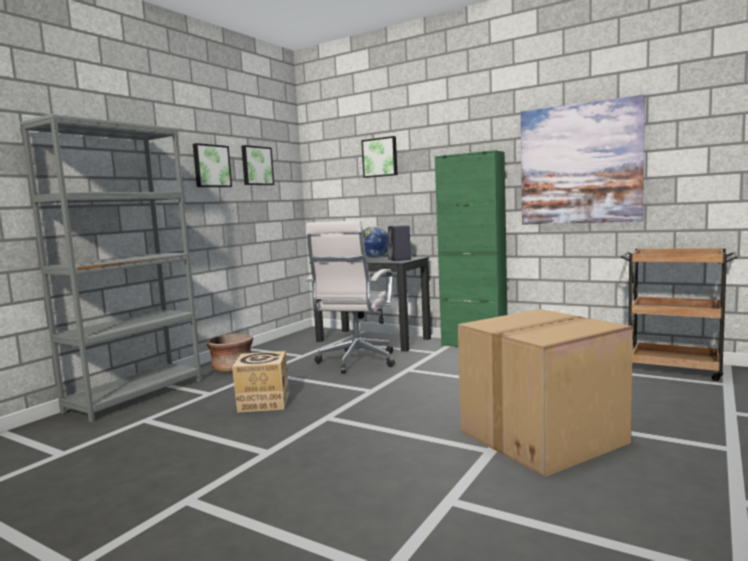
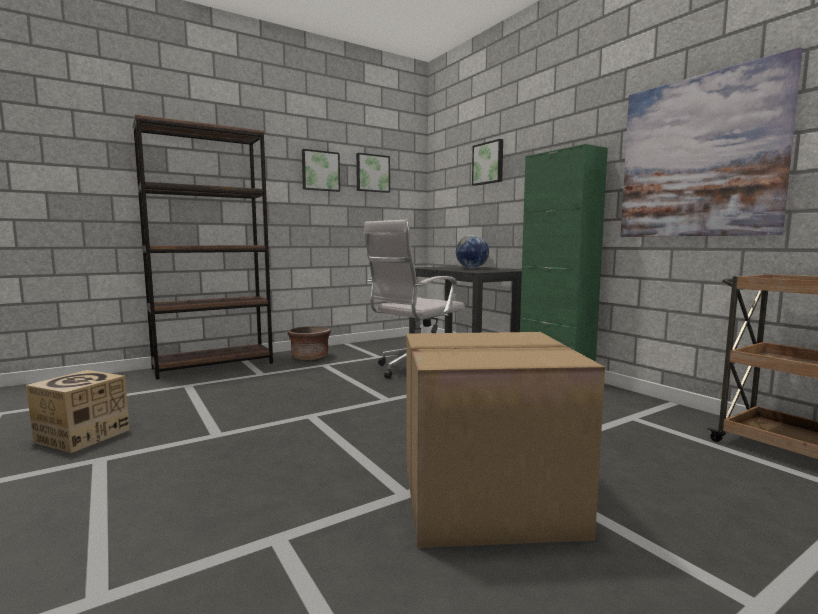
camera: 25 degrees right, 0 degrees up
grey bookcase [20,114,202,423] -> brown bookcase [132,114,273,379]
cardboard box [232,351,289,413] -> cardboard box moved to [26,370,130,453]
black speaker [387,225,411,261] -> none

